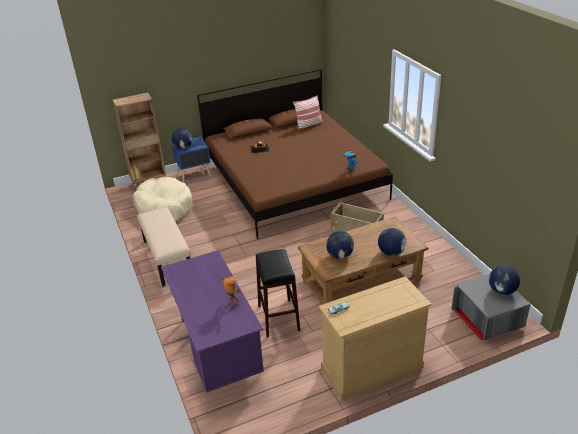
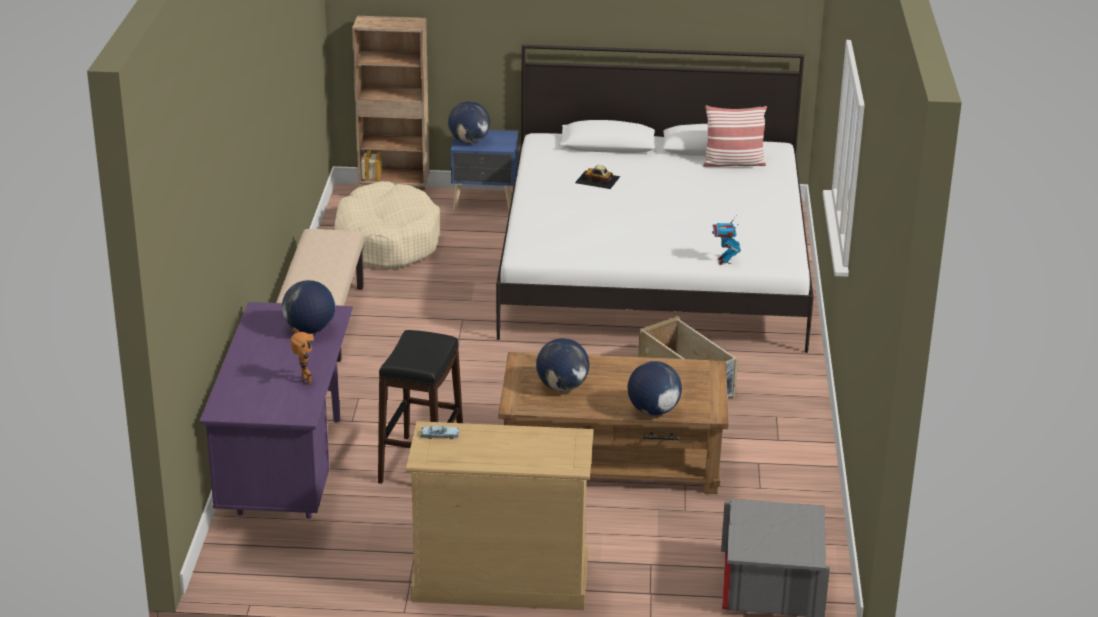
camera: 25 degrees right, 5 degrees down
brown bed [197,69,393,239] -> white bed [496,45,814,353]
globe [489,265,520,295] -> globe moved to [282,280,335,333]

